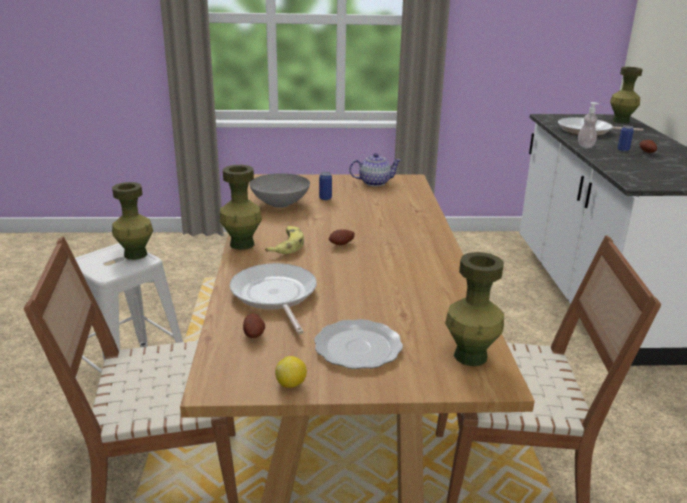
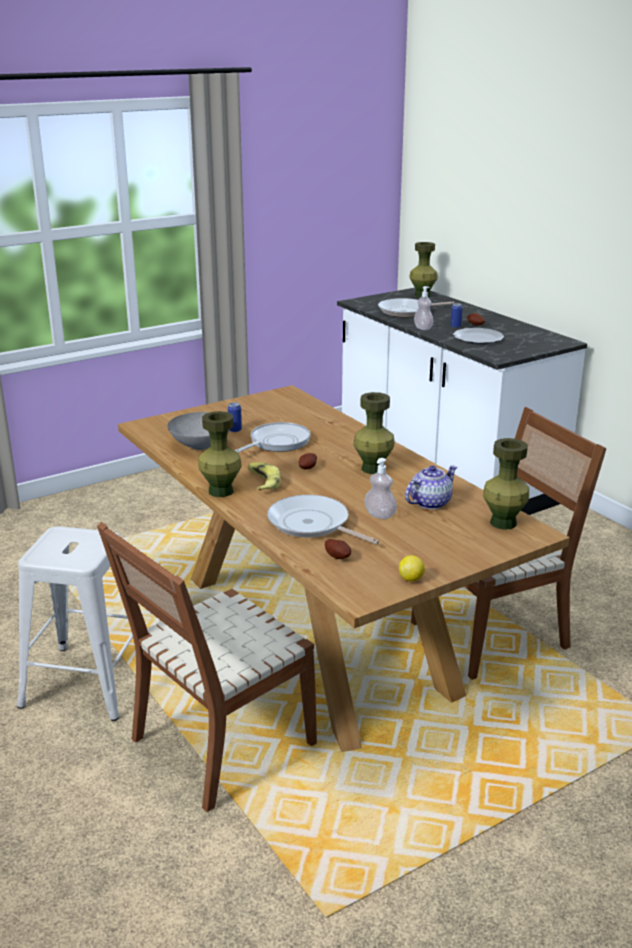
camera: 30 degrees left, 0 degrees up
green vase [112,182,153,260] -> green vase moved to [353,392,395,474]
plate [314,319,403,369] -> plate moved to [453,328,504,344]
teapot [349,153,402,186] -> teapot moved to [405,466,457,509]
none -> frying pan [235,422,311,453]
none -> soap dispenser [364,458,397,519]

